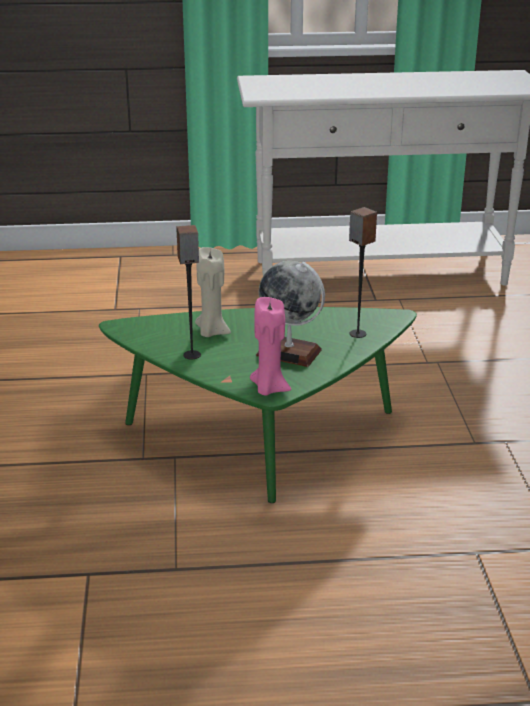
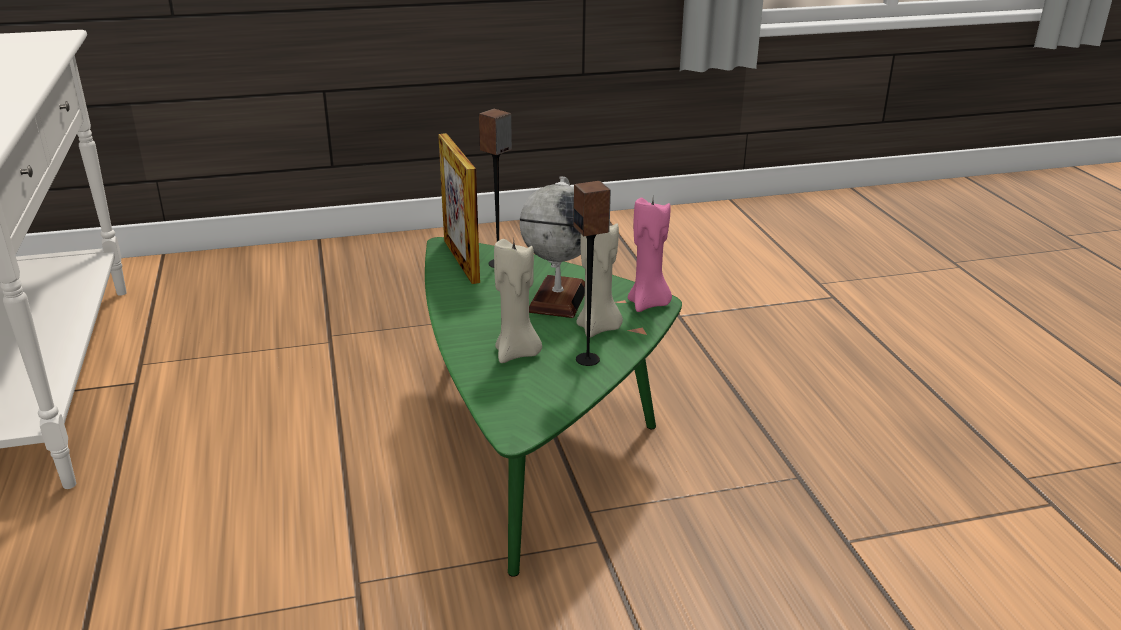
camera: 100 degrees left, 0 degrees up
none -> picture frame [438,133,480,284]
none -> beige candle [576,223,623,338]

